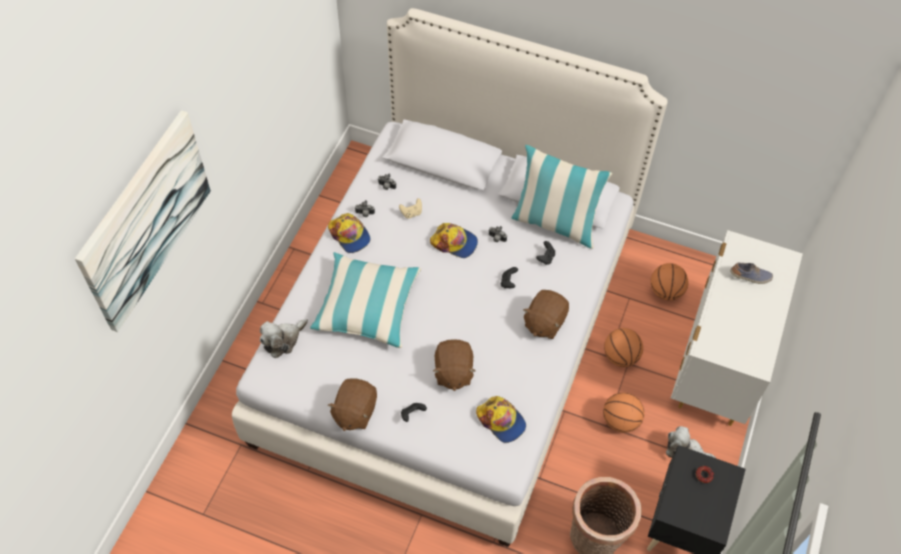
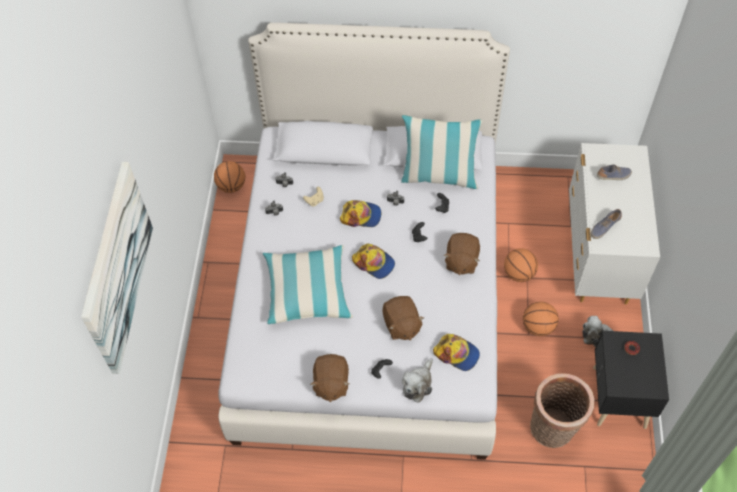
camera: 15 degrees left, 0 degrees up
plush toy [260,318,308,358] -> plush toy moved to [402,358,433,403]
cap [328,213,371,253] -> cap moved to [352,244,395,279]
basketball [651,263,688,301] -> basketball moved to [214,161,245,193]
none -> shoe [591,209,622,239]

